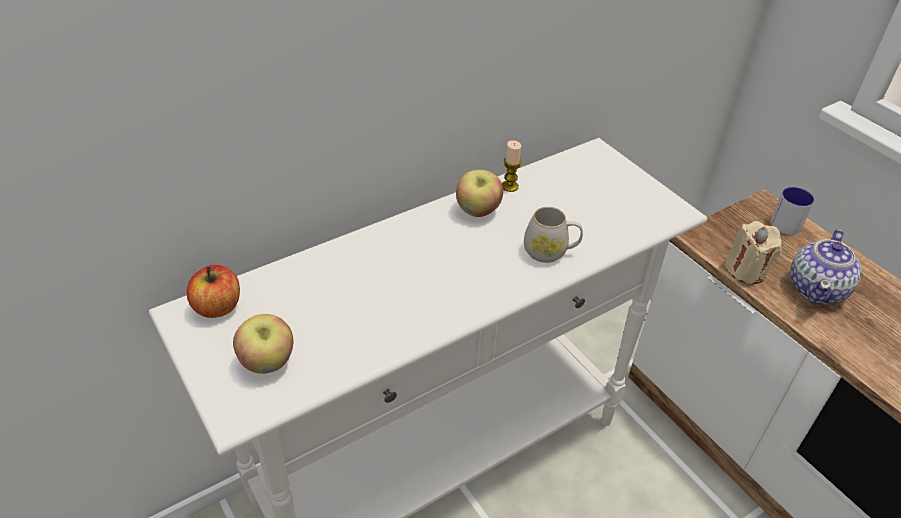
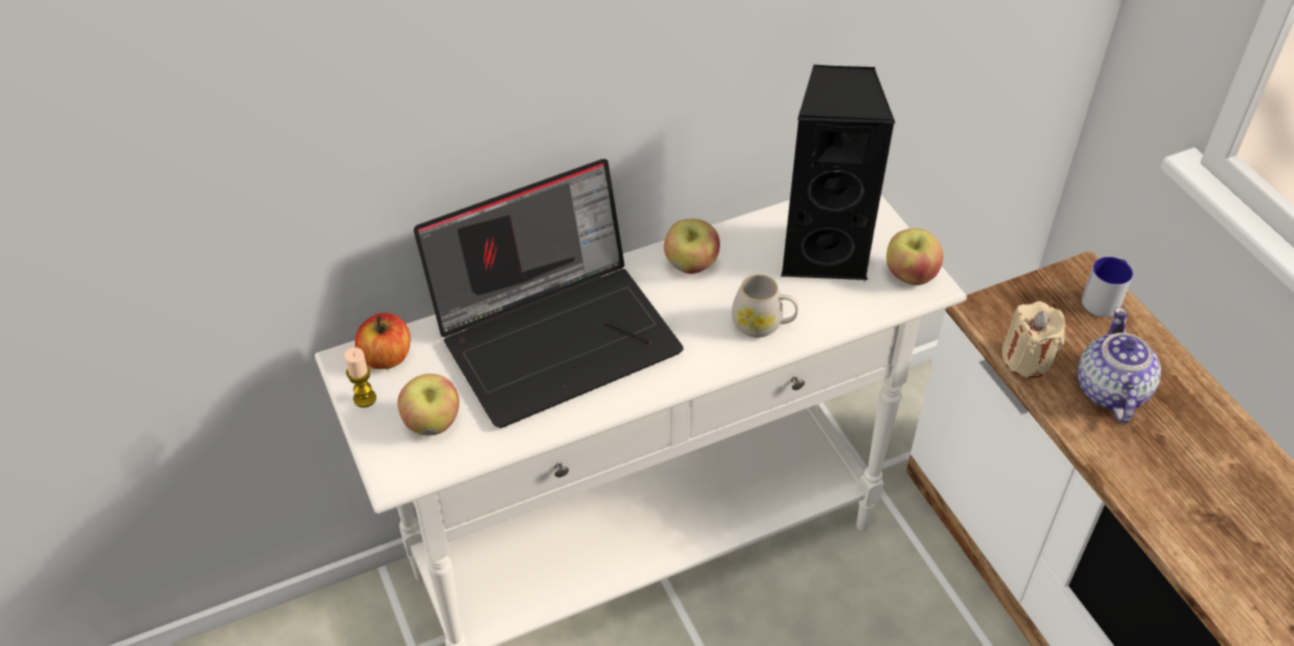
camera: 10 degrees right, 5 degrees up
candle [502,140,522,192] -> candle moved to [344,347,376,408]
teapot [790,229,861,304] -> teapot turned 150 degrees clockwise [1077,307,1161,424]
none -> laptop [414,159,683,428]
none -> black speaker [781,65,895,282]
none -> apple [886,228,943,285]

